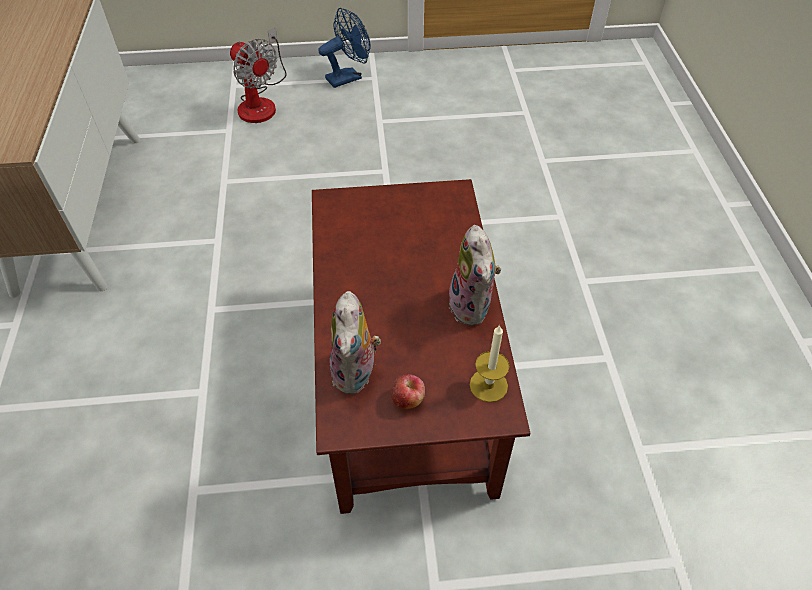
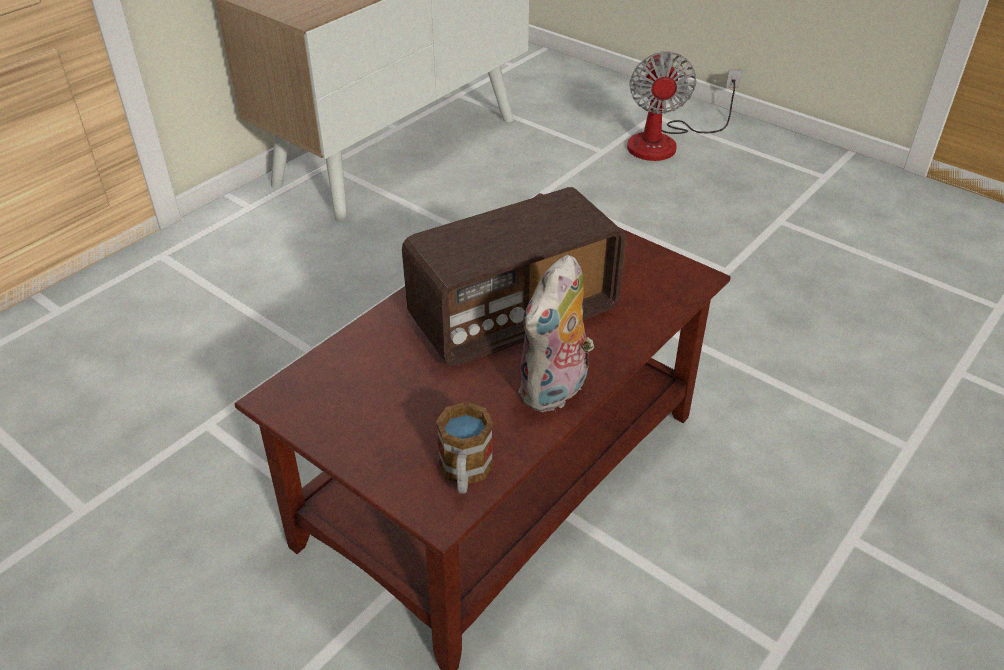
camera: 45 degrees right, 10 degrees down
blue fan [318,8,371,88] -> none
plush toy [330,291,381,394] -> none
apple [391,374,425,409] -> none
candle [470,325,509,402] -> mug [436,402,494,494]
none -> radio [402,187,626,367]

